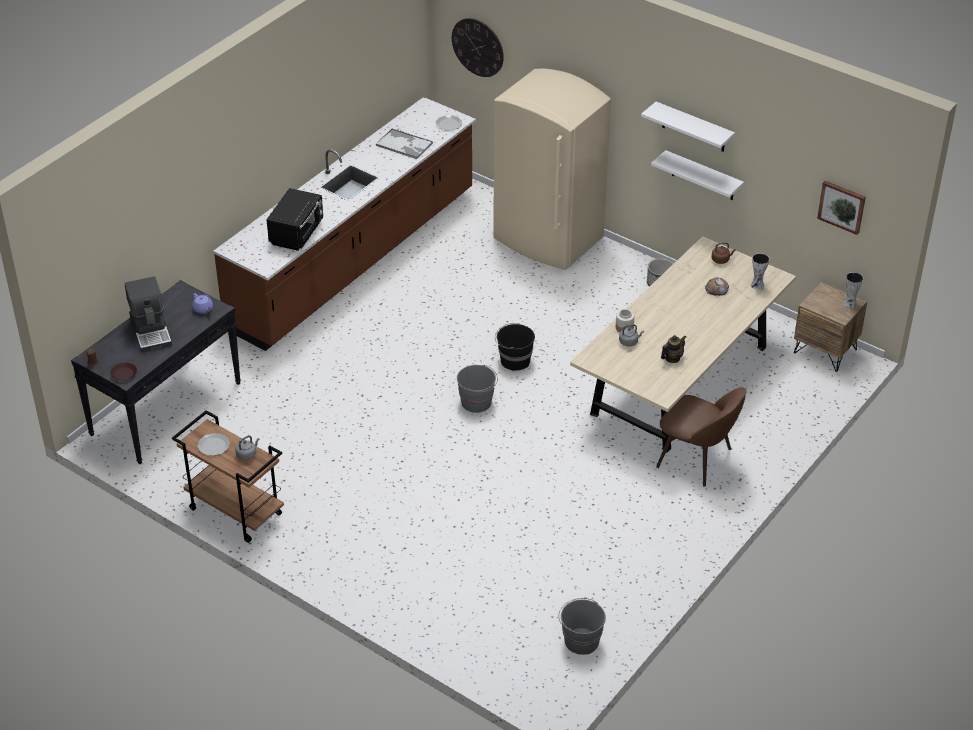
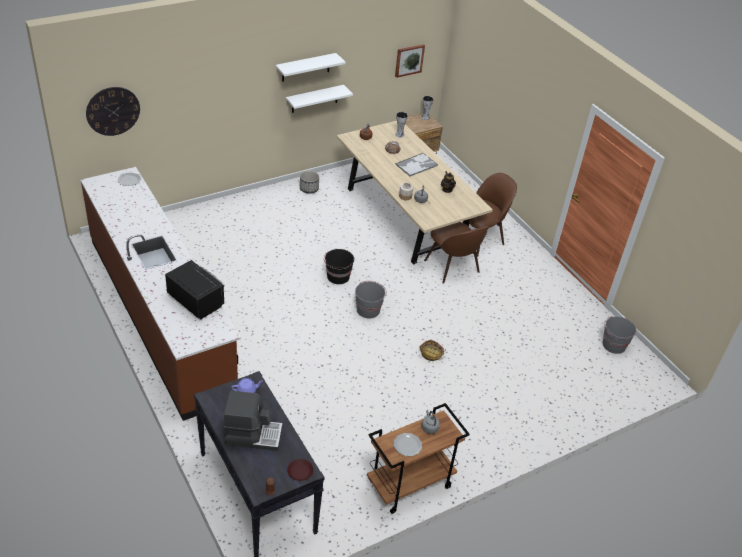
camera: 70 degrees left, 0 degrees up
tray [376,129,433,159] -> tray moved to [395,153,438,176]
beige fridge [493,69,611,270] -> none
none -> basket [419,340,446,361]
none -> brown chair [424,222,489,284]

